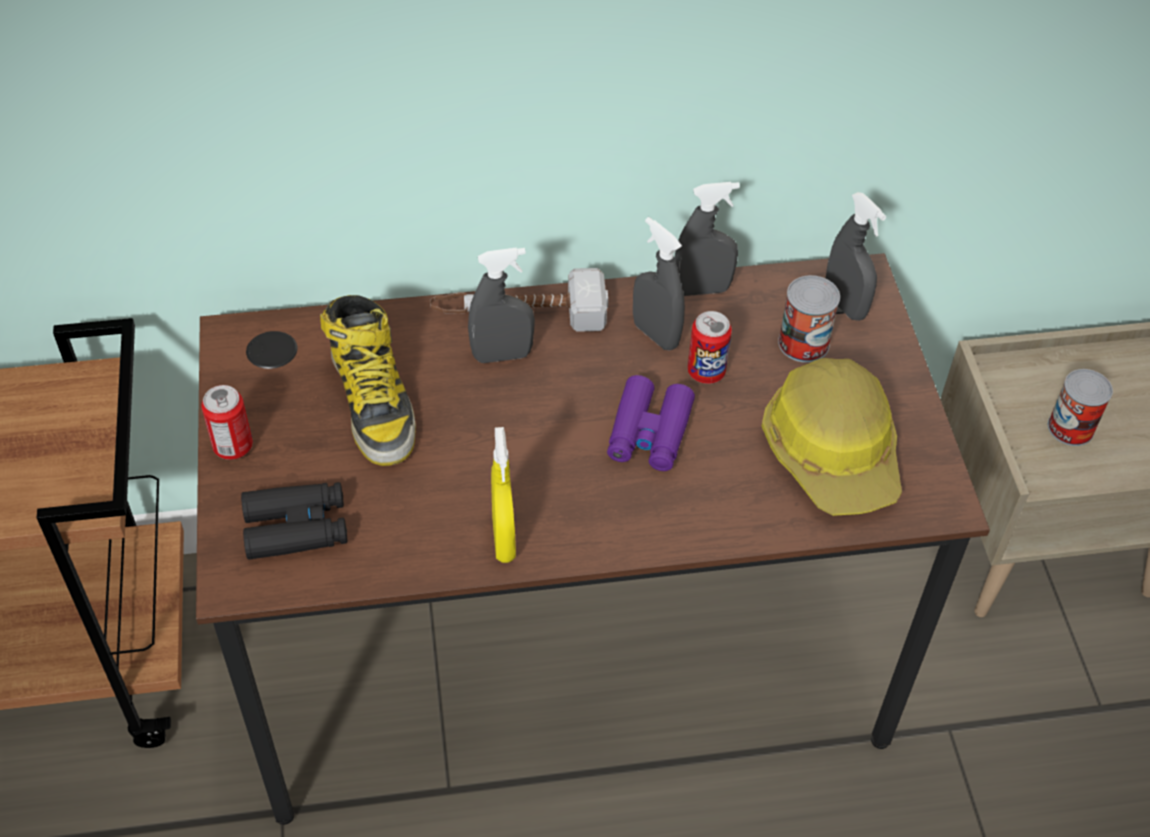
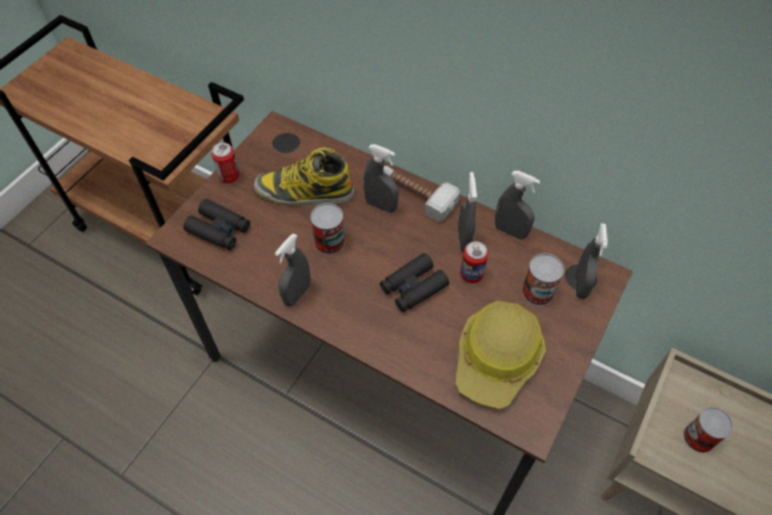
camera: 40 degrees right, 5 degrees up
boot [320,295,416,466] -> boot turned 75 degrees clockwise [254,147,355,206]
yellow spray bottle [491,427,516,563] -> grey spray bottle [275,233,311,307]
purple binoculars [607,375,695,471] -> black binoculars [380,253,449,312]
none -> can [310,203,345,255]

